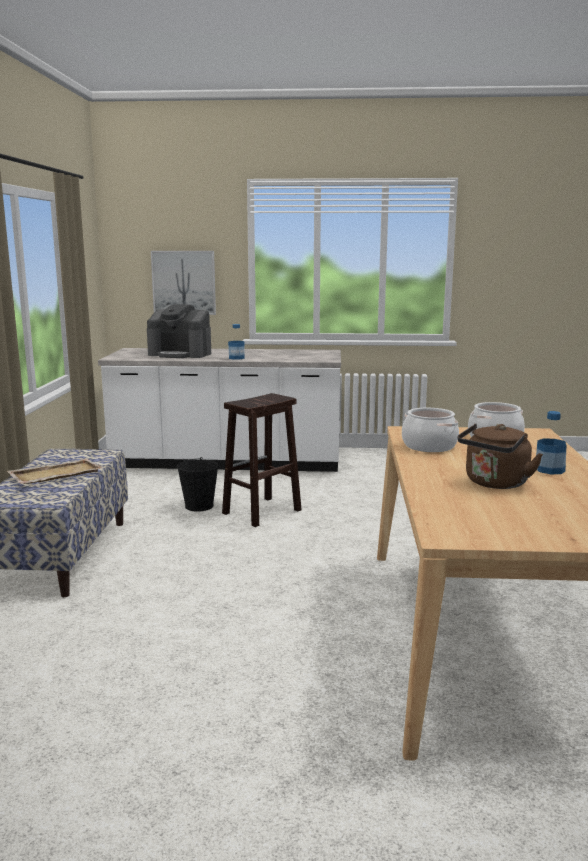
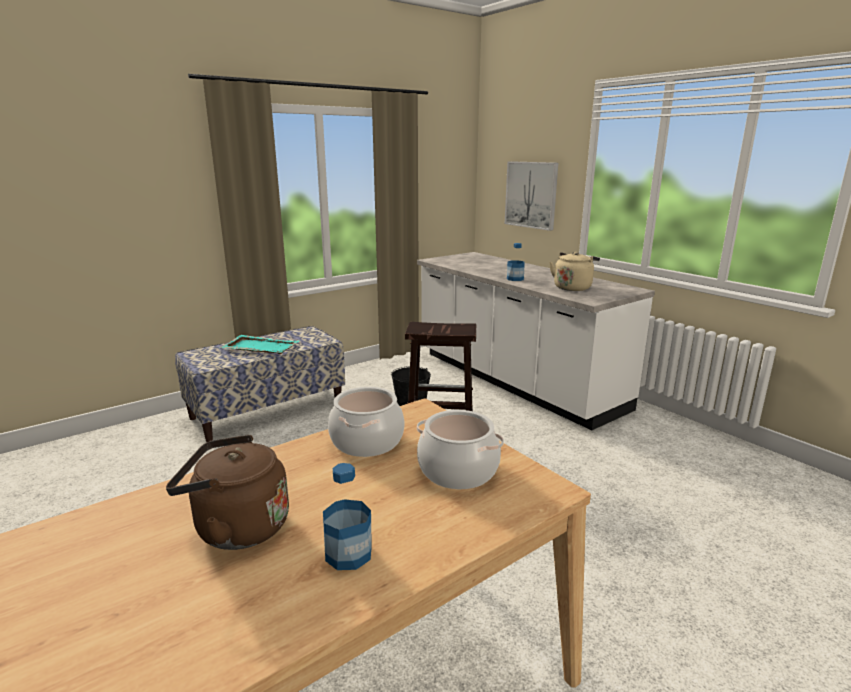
camera: 50 degrees right, 5 degrees up
beige tray [7,458,103,484] -> turquoise tray [220,335,299,354]
coffee machine [147,304,211,358] -> none
none -> beige kettle [549,252,600,291]

